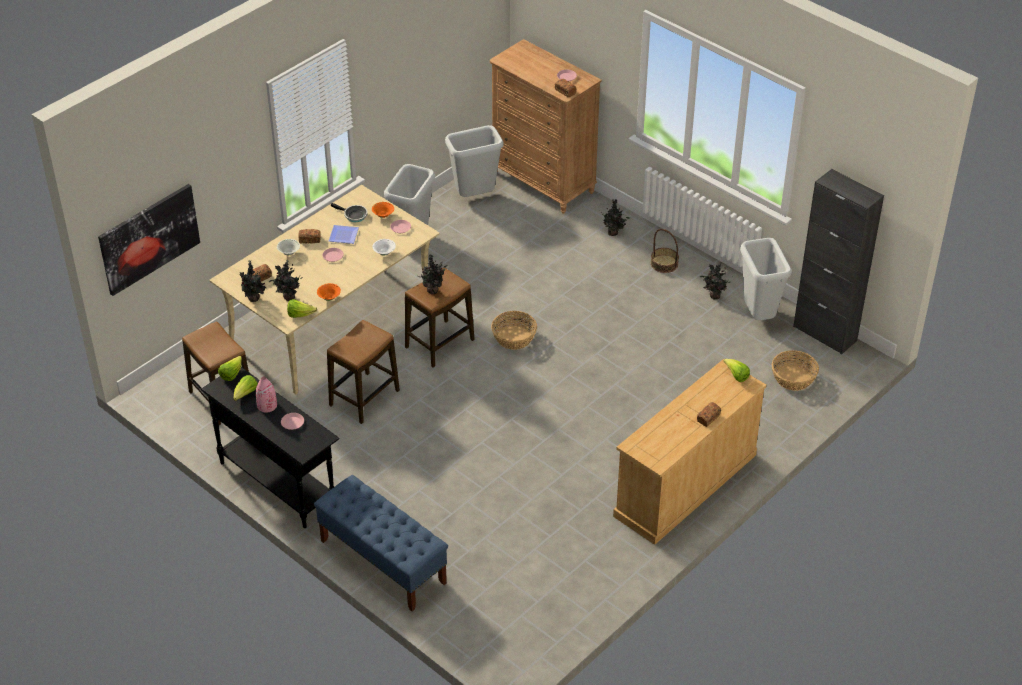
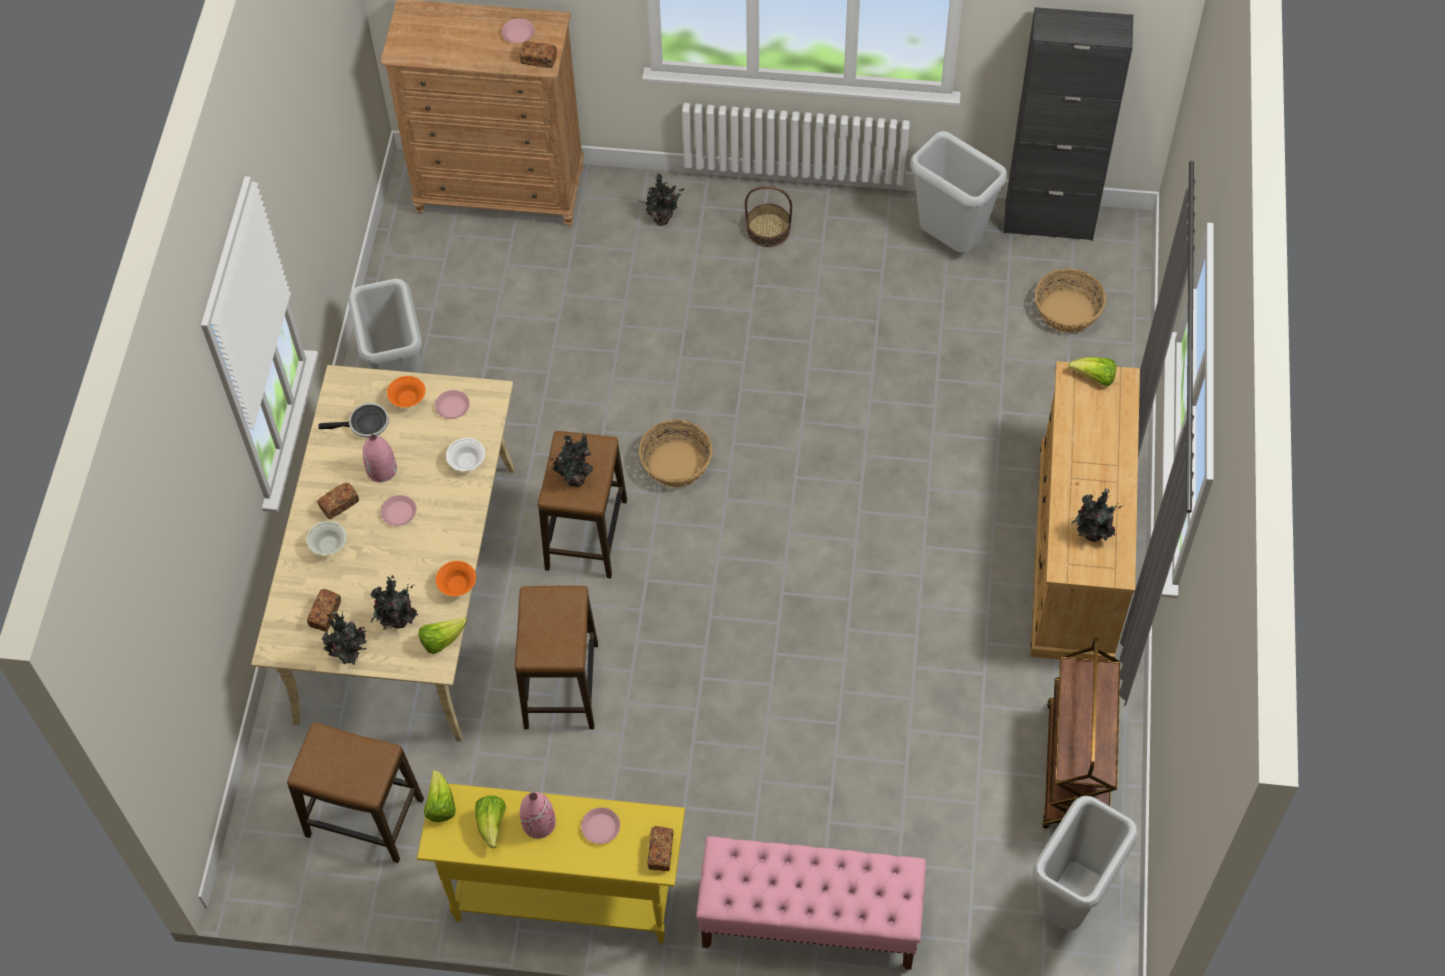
camera: 35 degrees left, 15 degrees up
picture [98,184,200,296] -> none
black console table [201,367,339,528] -> yellow console table [417,784,685,944]
blue bench [314,475,448,611] -> pink bench [696,836,926,970]
plate [329,225,359,244] -> pink vase [363,434,397,482]
grey trash can [445,125,504,197] -> grey trash can moved to [1033,796,1138,930]
bread [697,402,721,427] -> bread moved to [648,826,674,871]
potted plant [700,262,729,299] -> potted plant moved to [1071,488,1123,542]
none -> brown cart [1042,638,1120,829]

